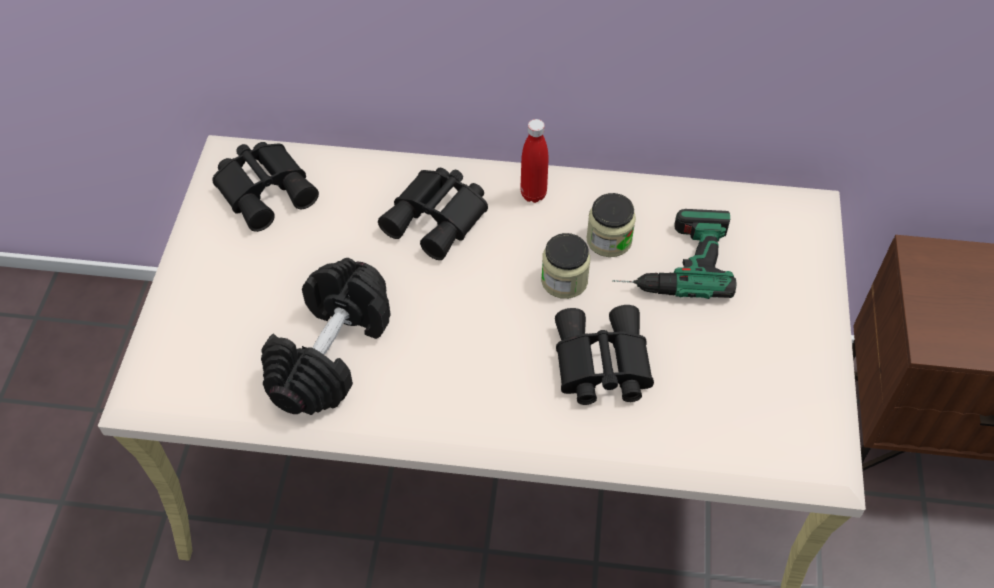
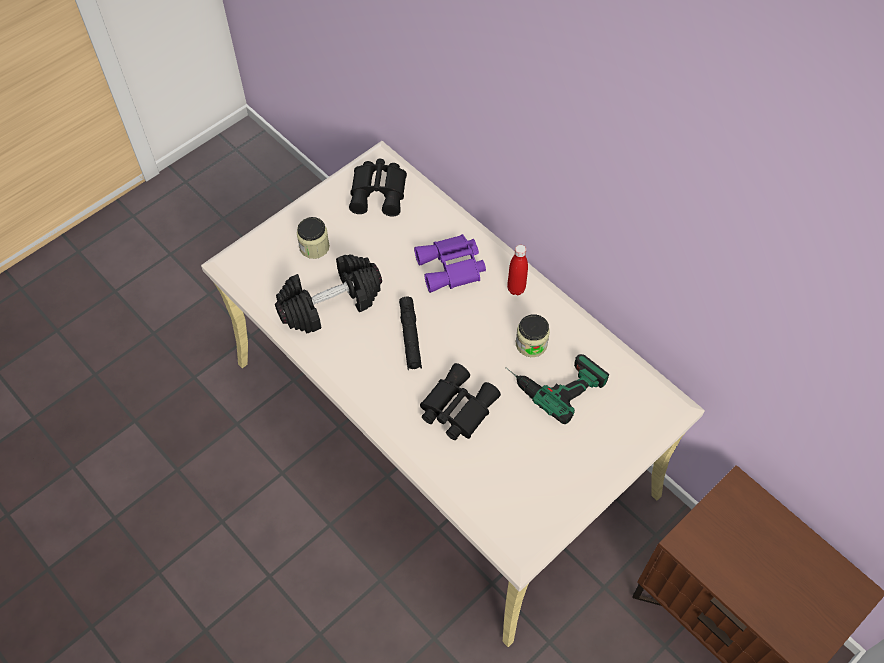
camera: 40 degrees right, 5 degrees up
black binoculars [378,168,488,260] -> purple binoculars [414,234,486,293]
jar [541,233,590,299] -> jar moved to [297,217,330,259]
none -> black flashlight [399,297,422,370]

